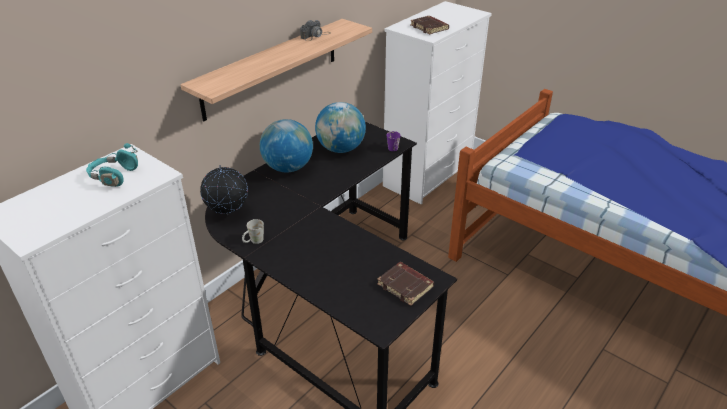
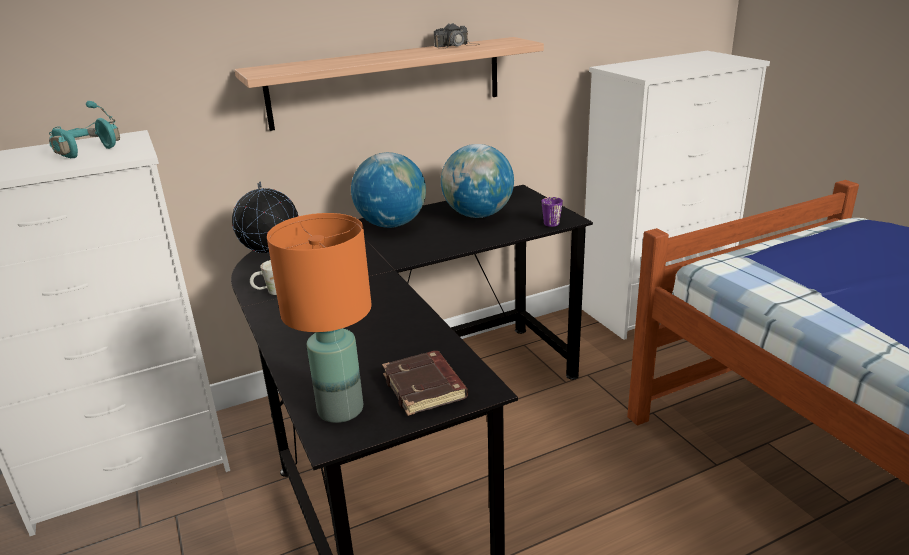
camera: 25 degrees right, 10 degrees down
brown book [410,16,449,35] -> none
none -> orange table lamp [267,213,372,423]

